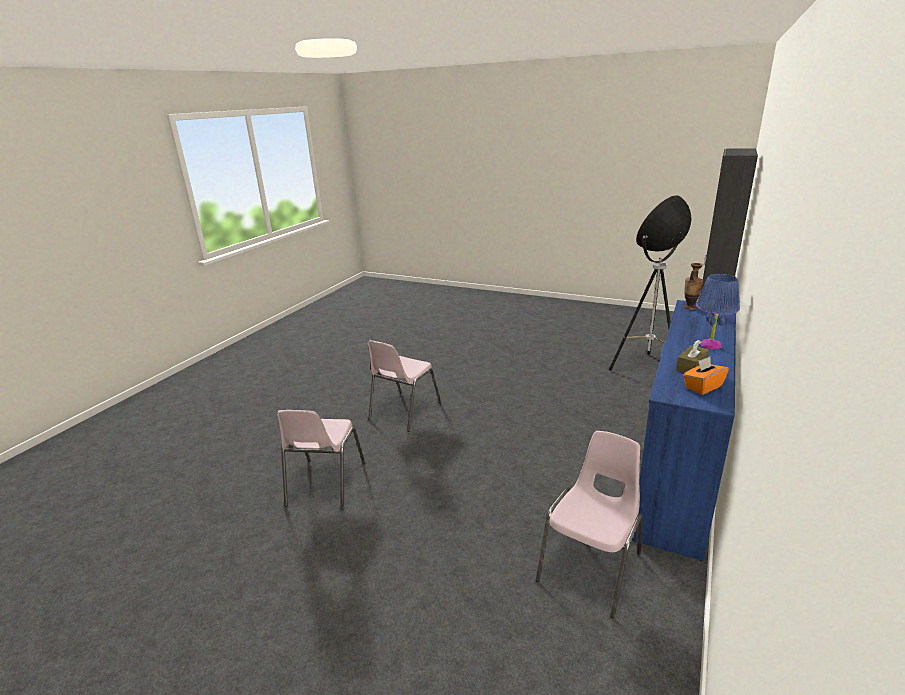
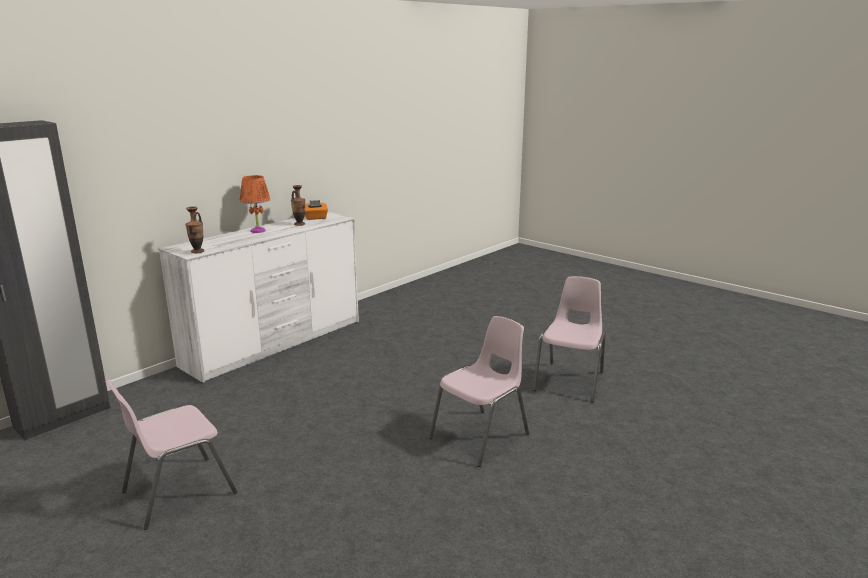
camera: 165 degrees left, 5 degrees down
pink chair [536,431,643,618] -> pink chair moved to [105,380,237,530]
floor lamp [609,195,691,371] -> none
blue dresser [632,300,736,561] -> white dresser [159,212,359,383]
brown tissue box [676,340,709,373] -> vase [291,185,305,226]
blue table lamp [696,274,740,349] -> orange table lamp [240,175,270,233]

